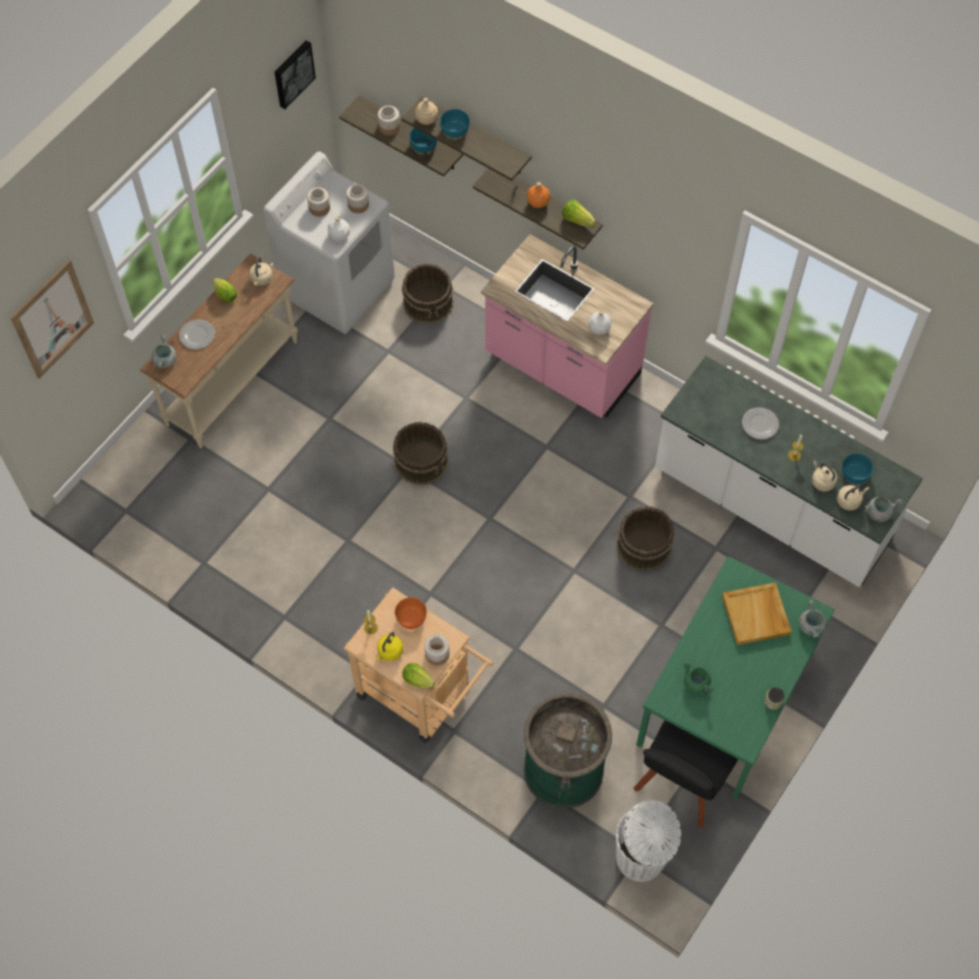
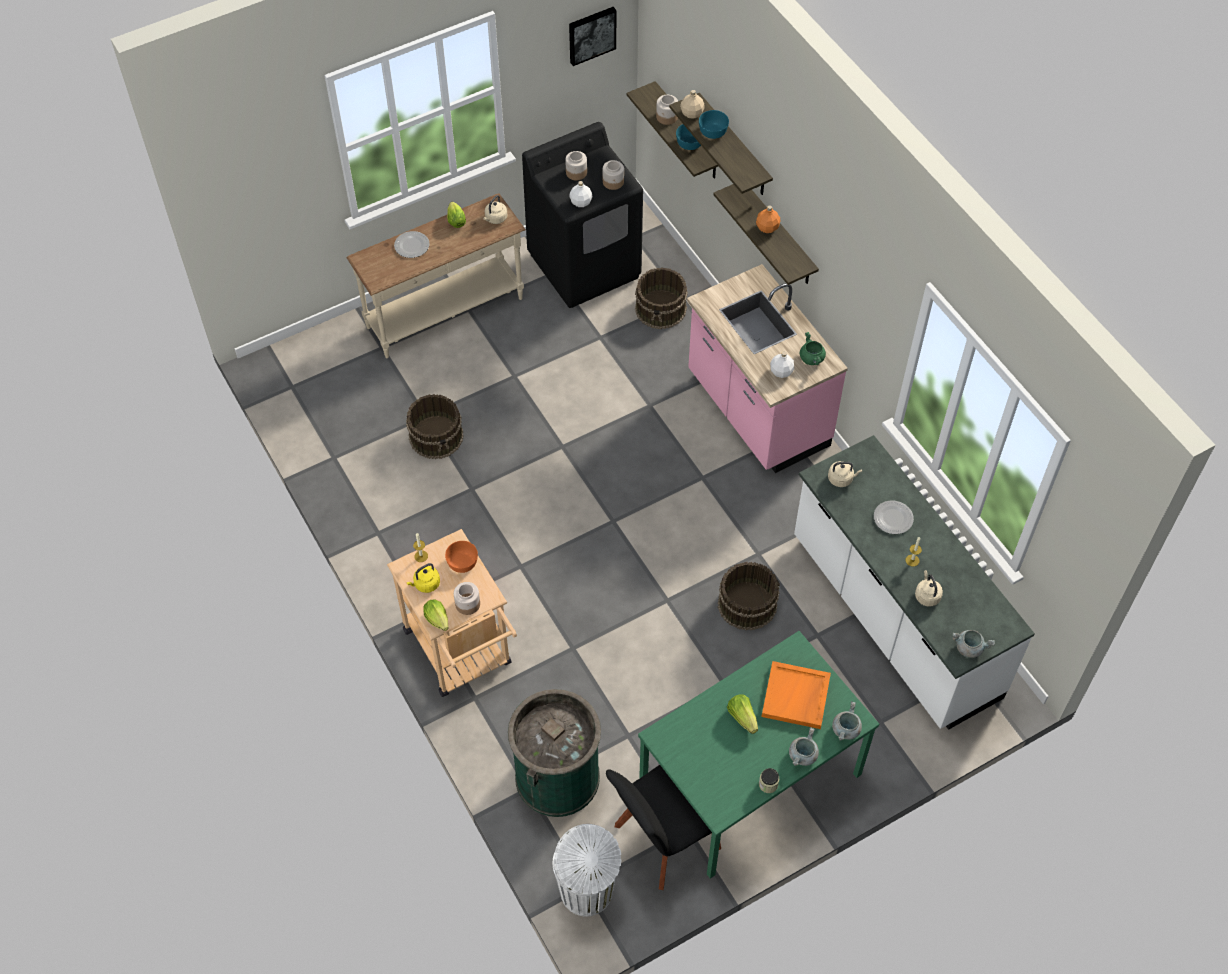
camera: 25 degrees right, 5 degrees down
picture [10,260,94,379] -> none
grey cooking pot [152,335,177,369] -> grey cooking pot moved to [789,727,819,766]
white washing machine [263,151,395,334] -> black washing machine [522,122,643,308]
brown bucket [393,422,448,485] -> brown bucket moved to [406,394,464,459]
lettuce [562,200,596,227] -> lettuce moved to [727,694,758,734]
green cooking pot [683,661,714,693] -> green cooking pot moved to [800,332,826,365]
beige tray [722,582,792,645] -> orange tray [761,661,831,729]
beige kettle [837,485,869,510] -> beige kettle moved to [828,461,862,487]
turquoise bowl [842,453,873,484] -> none

